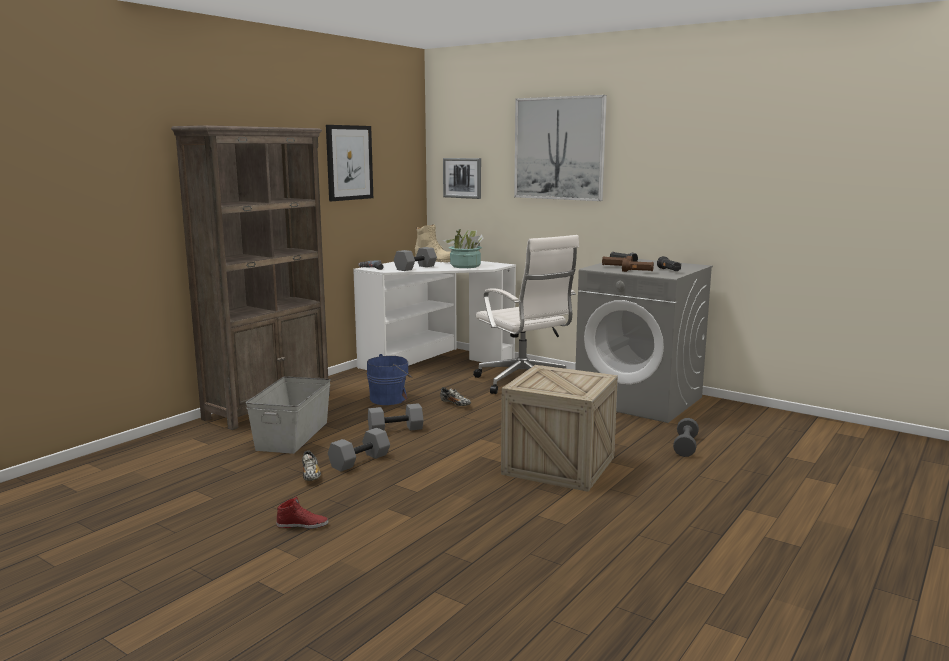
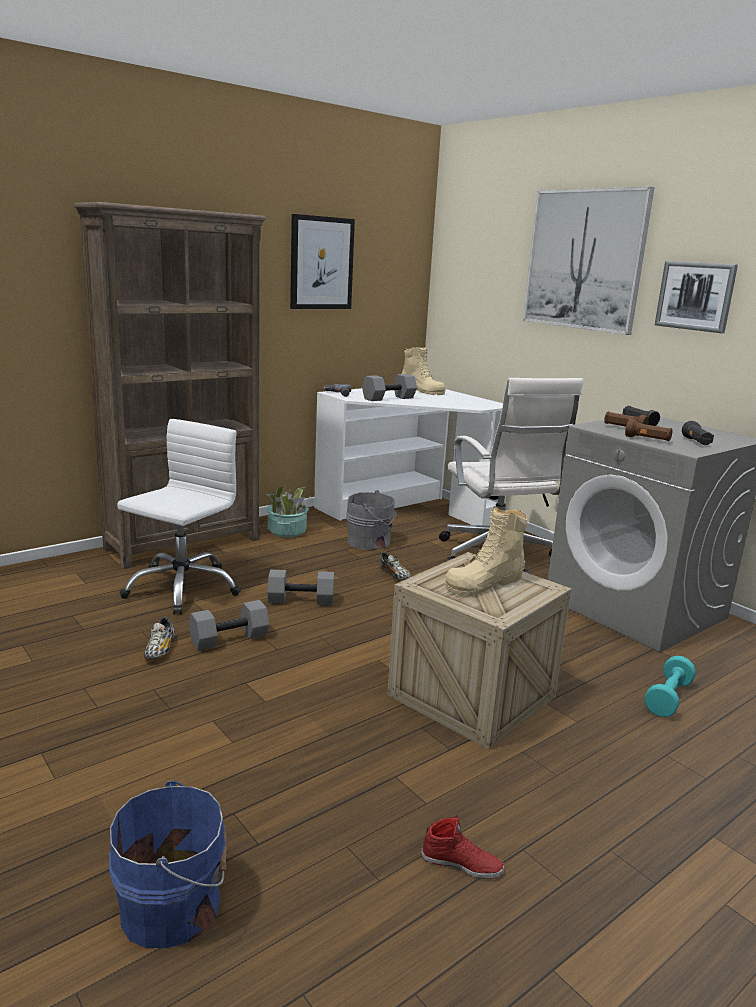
camera: 15 degrees right, 5 degrees up
grey storage box [246,376,331,454] -> white office chair [117,419,241,615]
red shoe [276,496,329,529] -> red shoe moved to [421,815,504,879]
blue bucket [366,354,412,405] -> blue bucket moved to [109,780,227,948]
picture [443,158,481,199] -> picture moved to [655,261,738,333]
potted plant [443,229,483,268] -> potted plant moved to [266,486,312,538]
grey dumbbell [673,418,699,457] -> turquoise dumbbell [645,656,696,717]
none -> grey bucket [346,490,397,550]
none -> beige boot [445,506,527,596]

